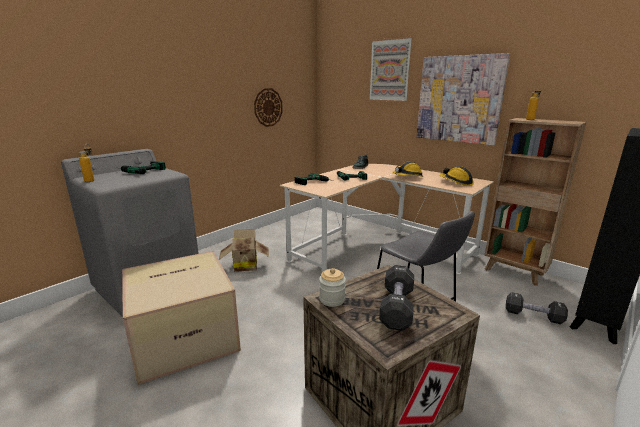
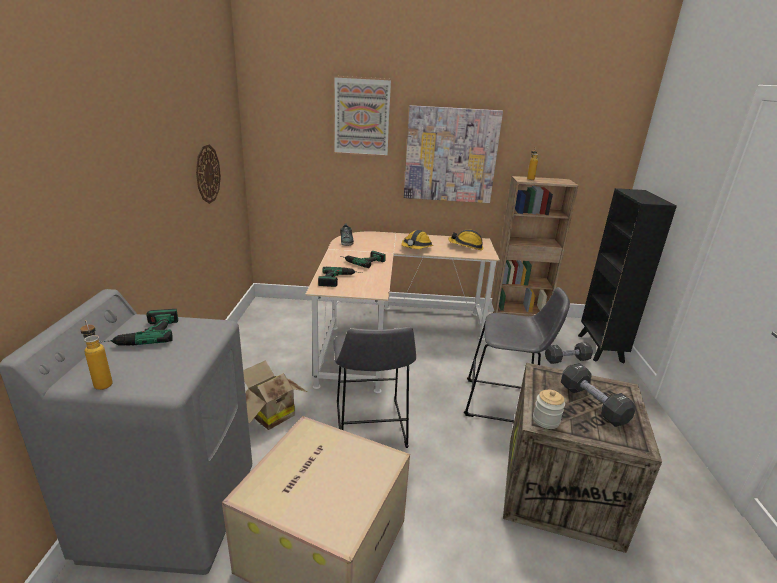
camera: 40 degrees left, 5 degrees up
none -> grey stool [334,327,416,448]

